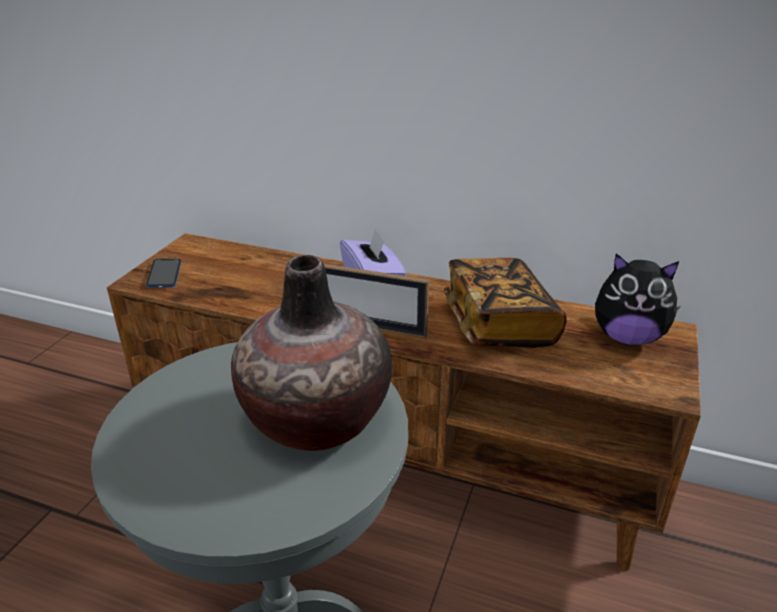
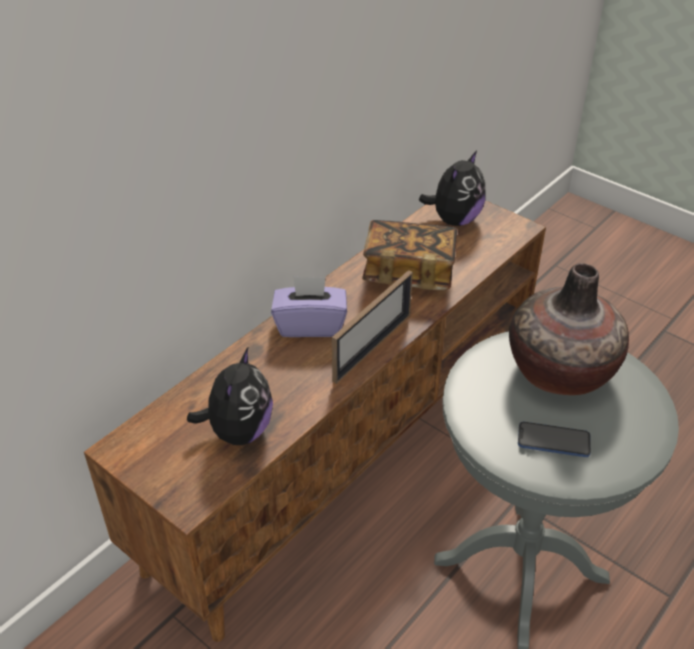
camera: 70 degrees left, 10 degrees up
phone [146,259,181,288] -> phone moved to [518,422,591,457]
none -> plush toy [187,347,273,445]

